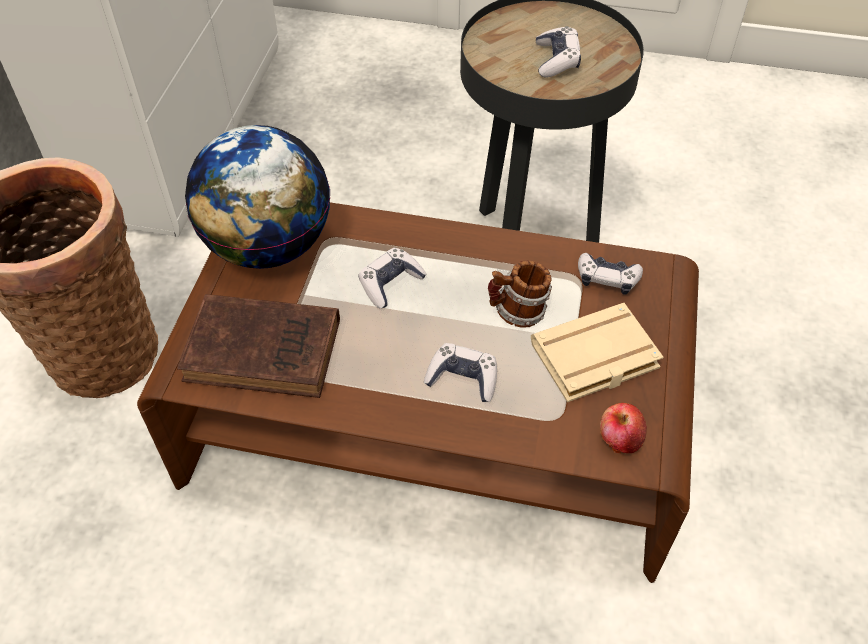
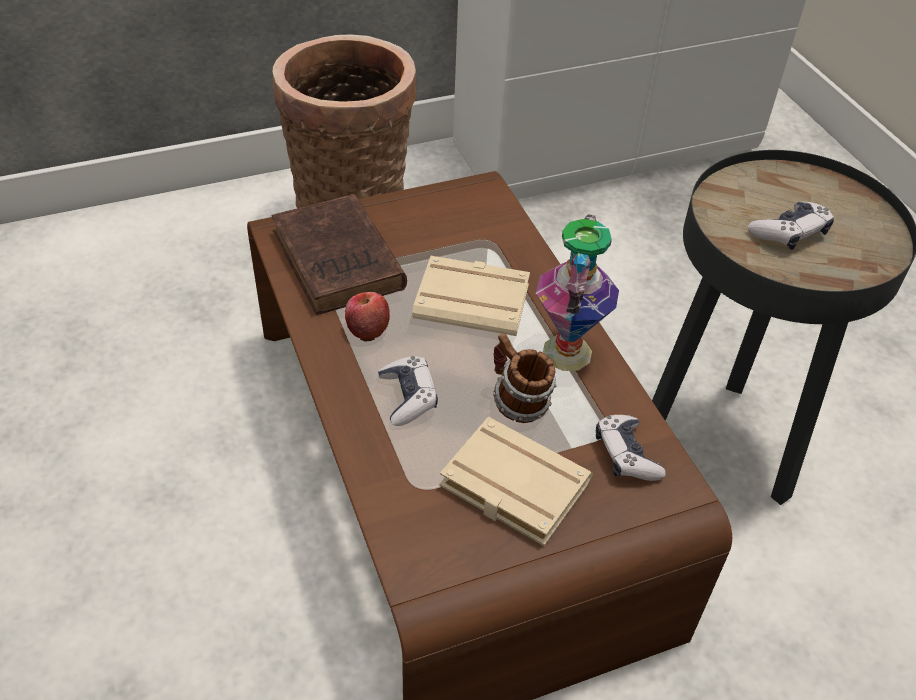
camera: 55 degrees right, 5 degrees down
globe [185,125,330,269] -> none
game controller [358,248,427,308] -> beige book [412,256,530,336]
apple [600,403,647,453] -> apple moved to [345,292,390,342]
none -> vase [536,214,619,371]

